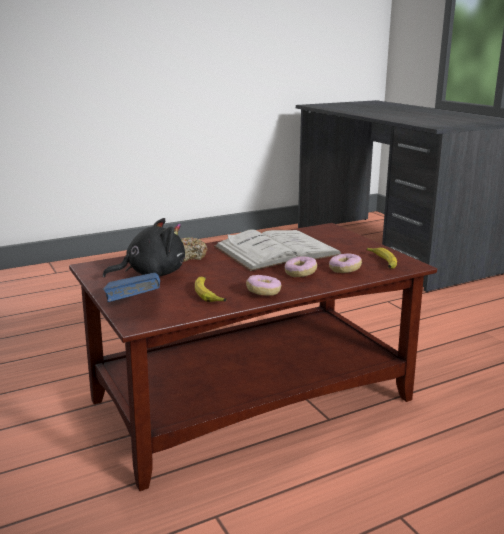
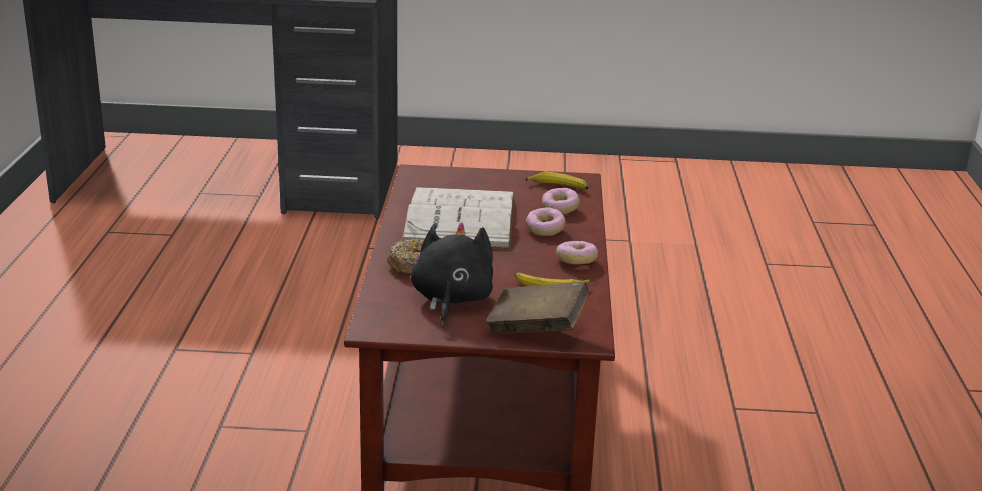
camera: 60 degrees left, 5 degrees up
blue book [103,273,160,302] -> brown book [486,282,589,335]

